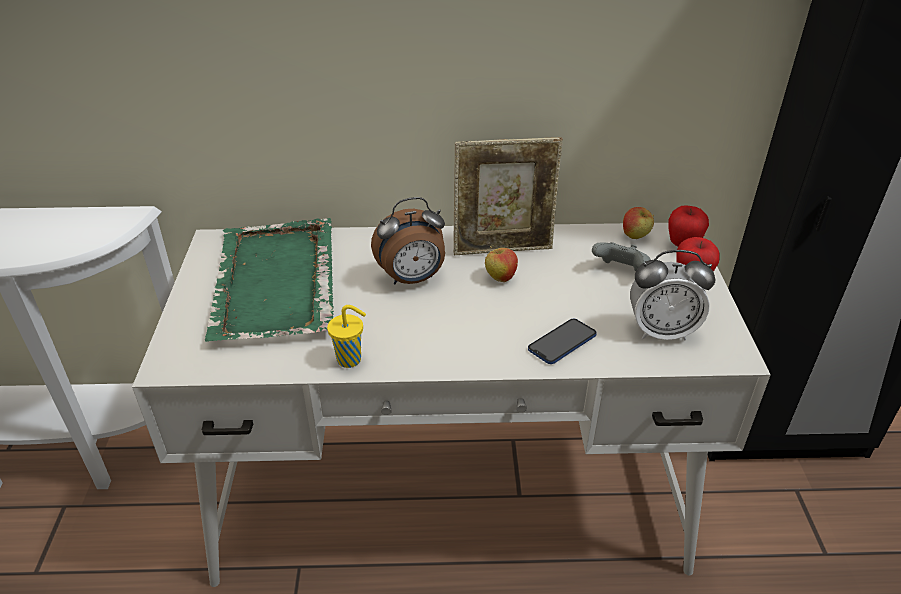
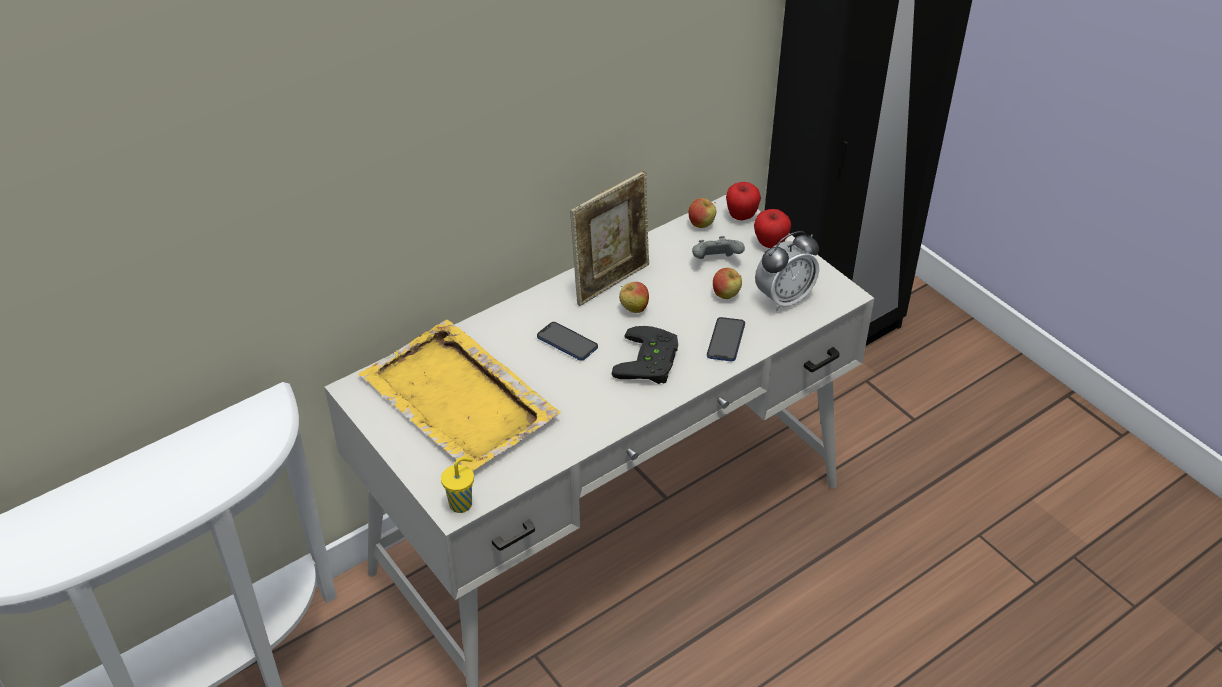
camera: 35 degrees left, 5 degrees up
green tray [205,218,334,342] -> yellow tray [358,320,561,471]
yellow cup [327,305,366,368] -> yellow cup moved to [441,457,474,513]
alarm clock [371,197,445,285] -> phone [537,322,598,361]
none -> black game controller [611,326,678,384]
none -> apple [713,268,742,299]

